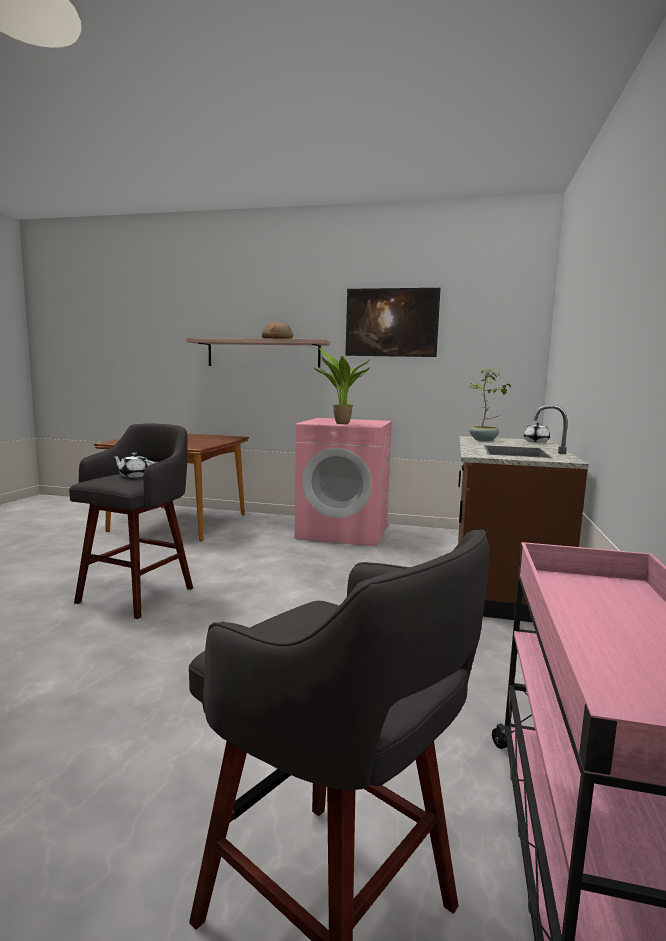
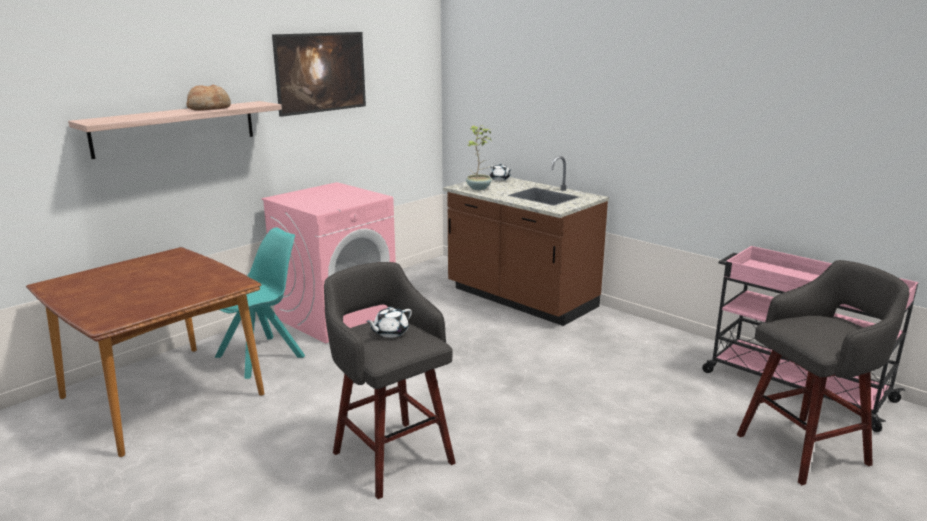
camera: 60 degrees left, 10 degrees up
potted plant [313,348,370,424] -> none
none -> turquoise chair [214,228,305,379]

